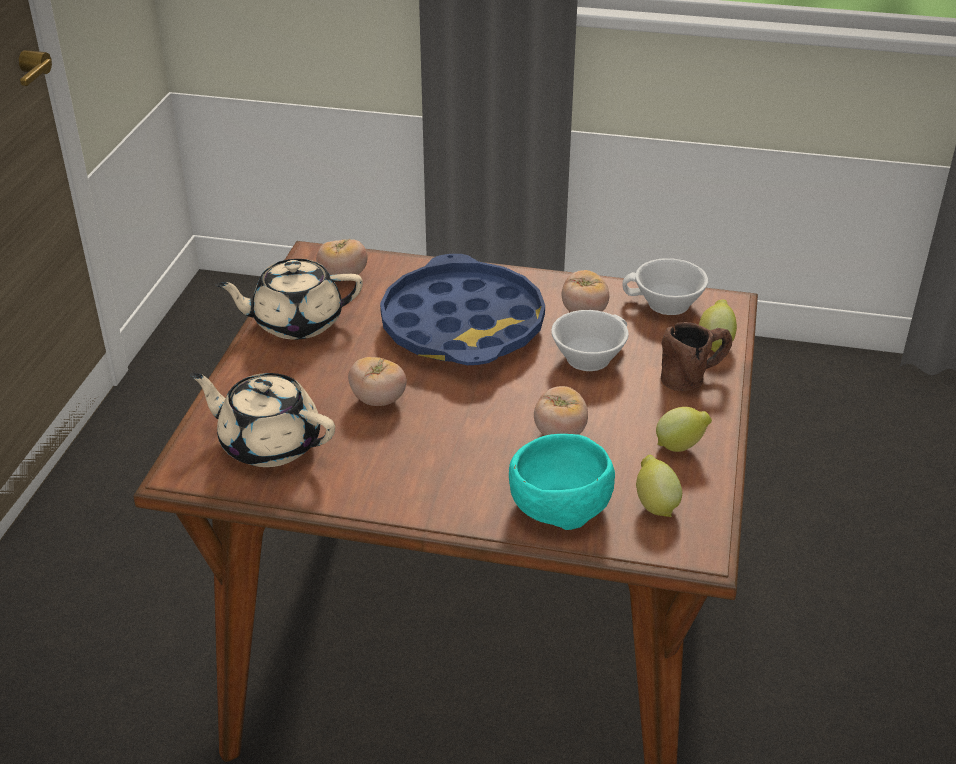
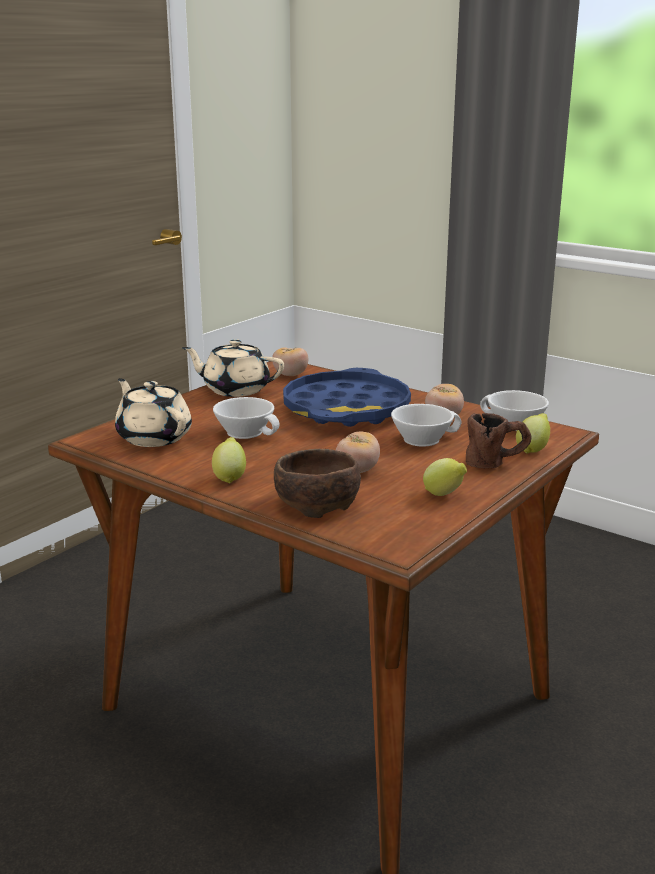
camera: 25 degrees right, 15 degrees down
tomato [348,357,407,406] -> white cup [213,397,280,439]
turquoise bowl [509,434,615,530] -> brown bowl [274,449,361,518]
lemon [636,455,682,517] -> lemon moved to [212,437,246,483]

